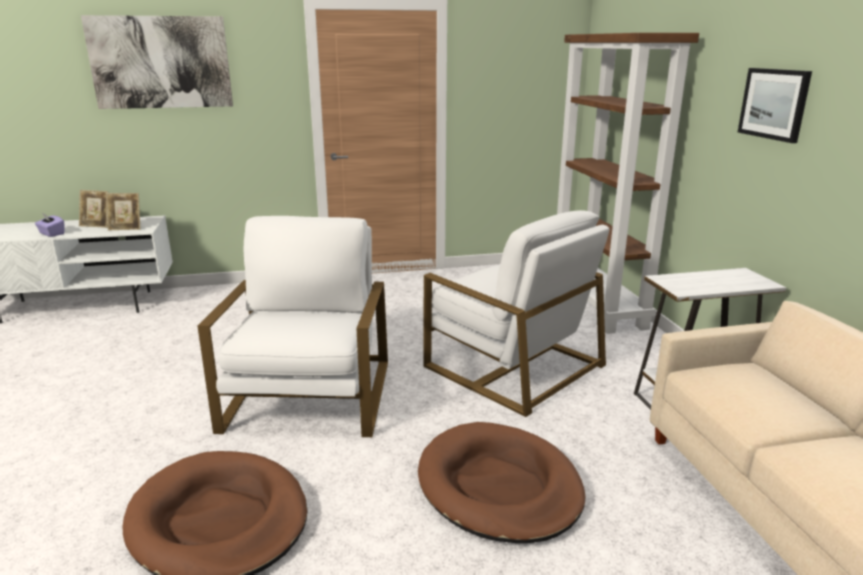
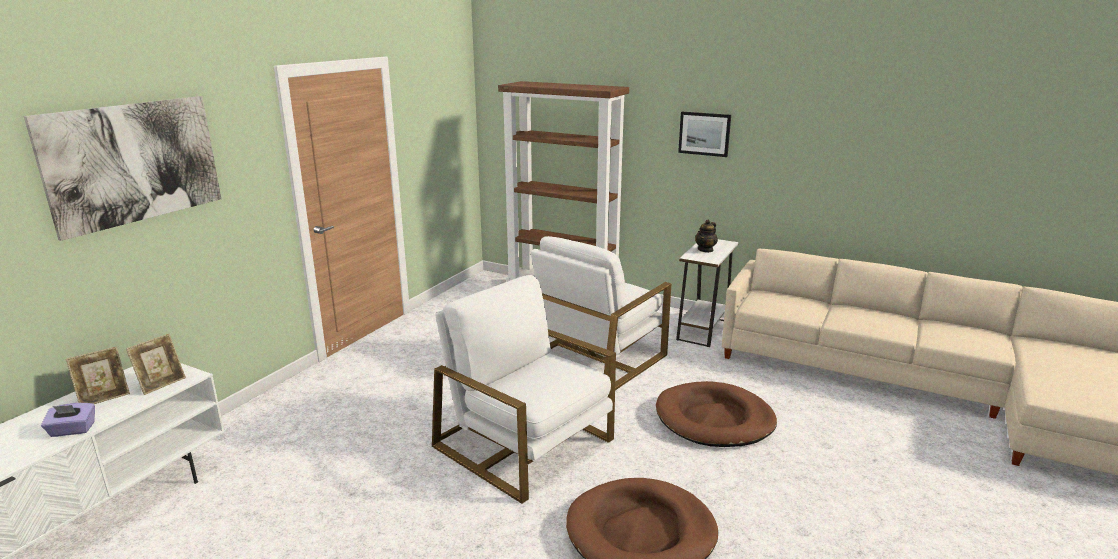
camera: 50 degrees left, 0 degrees up
white armchair [423,210,609,417] -> white armchair turned 135 degrees clockwise [531,236,671,390]
none -> teapot [695,220,718,253]

